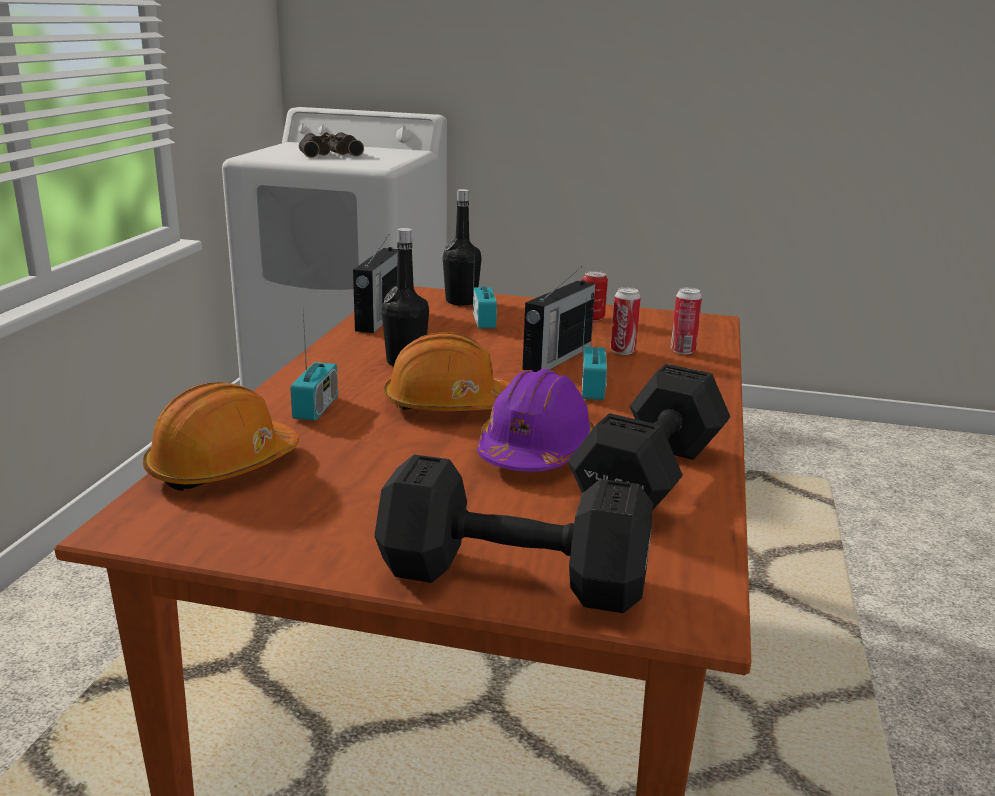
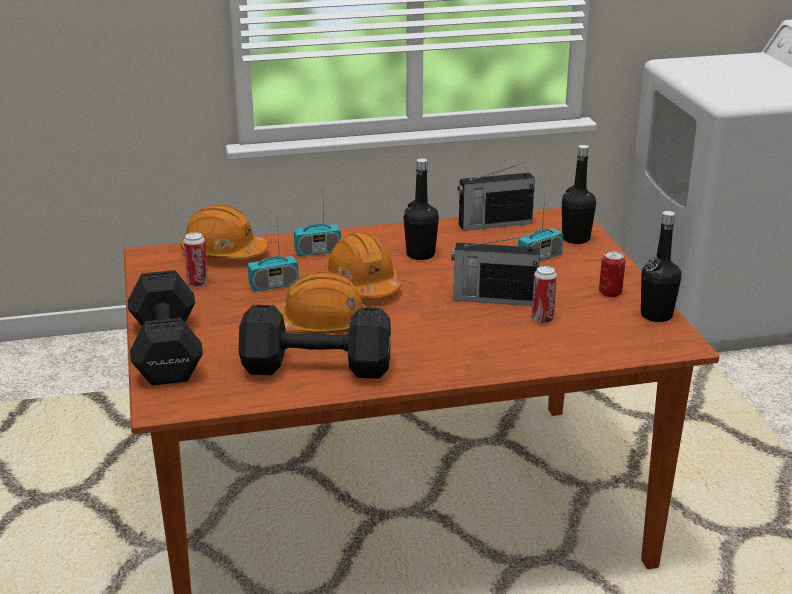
camera: 65 degrees right, 5 degrees up
binoculars [299,132,364,158] -> none
purple hard hat [477,369,594,472] -> orange hard hat [276,271,367,334]
radio [582,294,607,400] -> radio moved to [248,220,299,292]
can [671,287,702,354] -> can moved to [183,232,208,287]
none -> black bottle [641,211,682,322]

